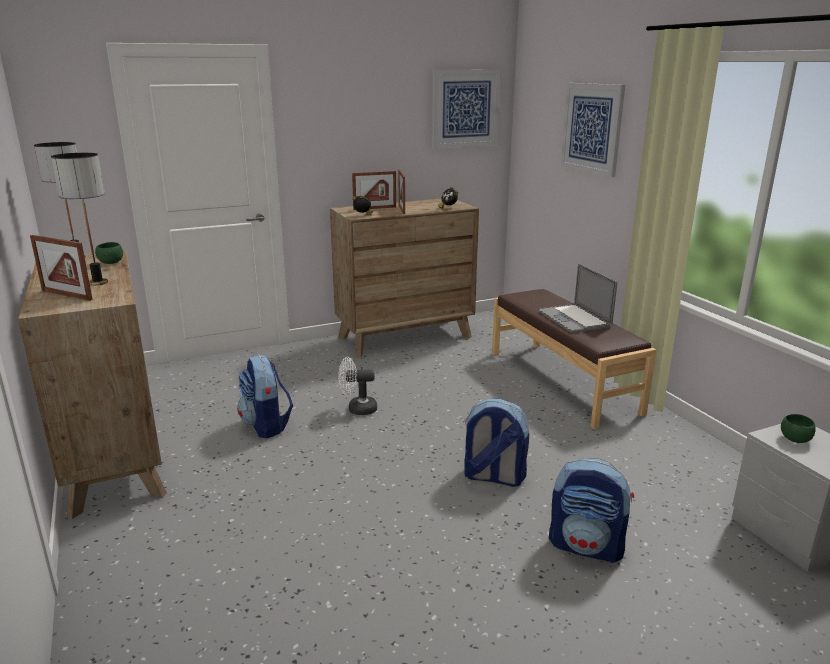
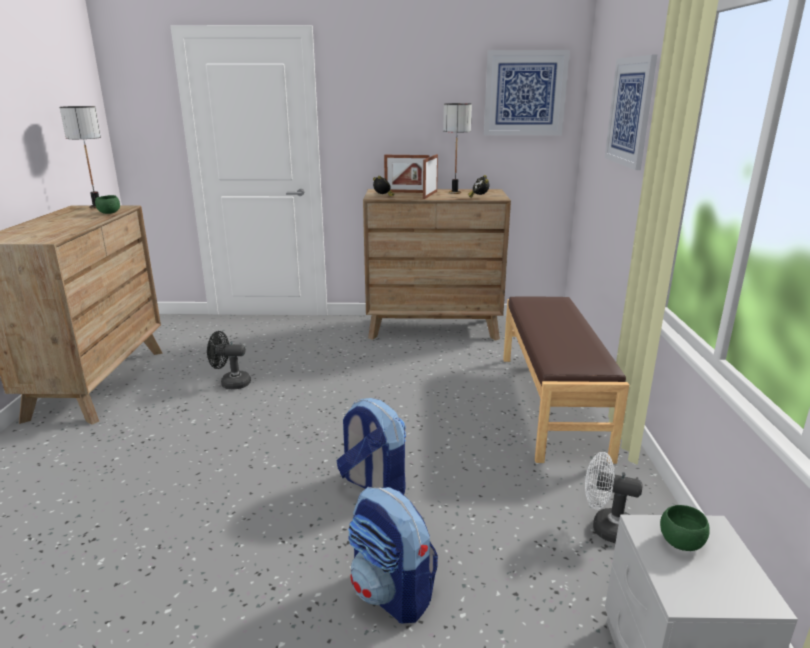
camera: 25 degrees right, 0 degrees up
picture frame [30,235,93,301] -> none
table lamp [51,153,108,285] -> table lamp moved to [443,103,472,194]
backpack [237,355,293,438] -> black fan [207,331,251,389]
white fan [338,357,377,415] -> white fan moved to [585,452,643,543]
laptop [537,264,617,333] -> none

